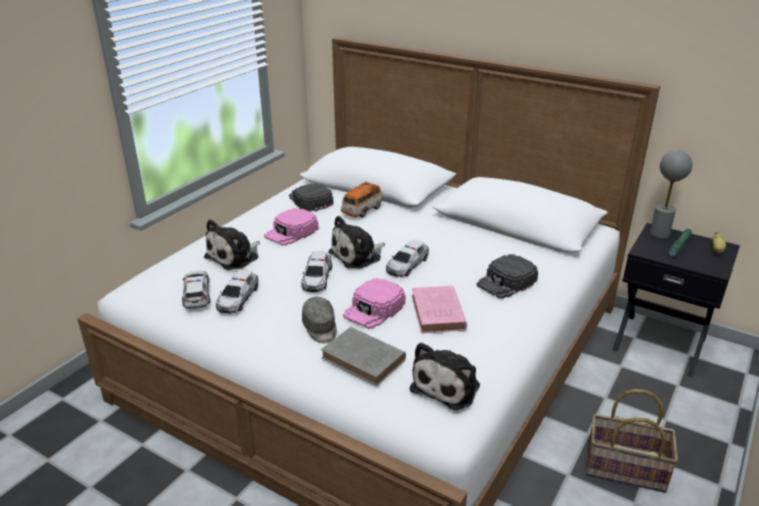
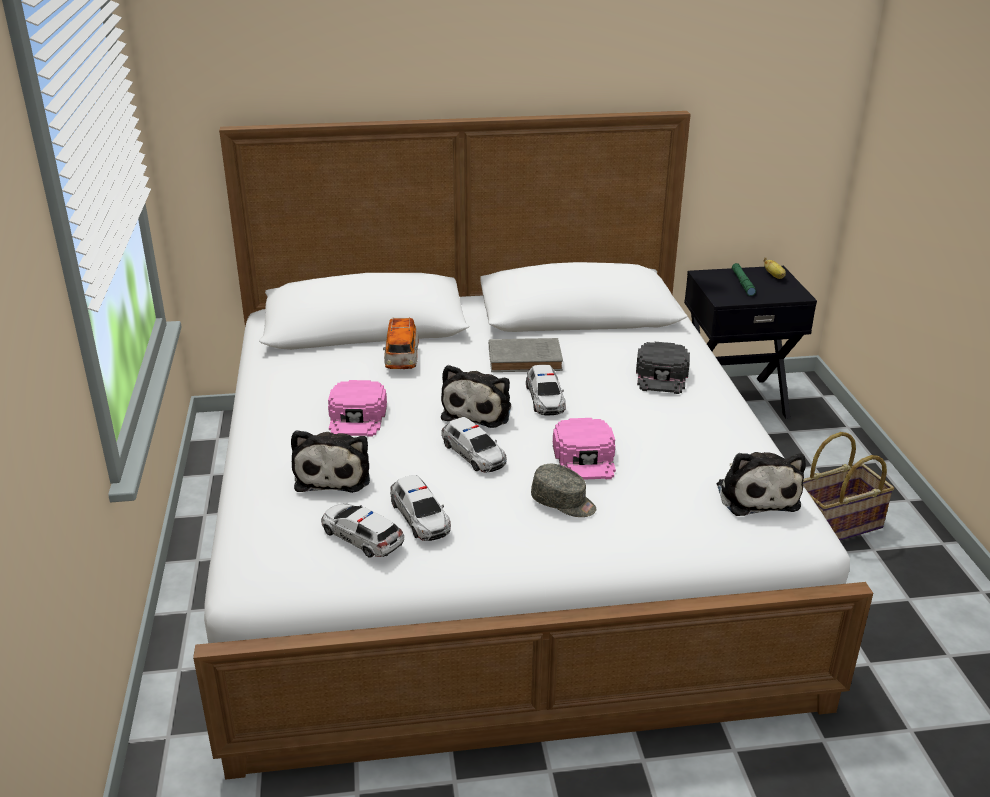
camera: 40 degrees left, 0 degrees up
black cap [289,183,333,212] -> none
grey book [321,327,406,386] -> grey book moved to [489,338,563,372]
pink book [411,286,467,333] -> none
grey table lamp [650,150,692,239] -> none

